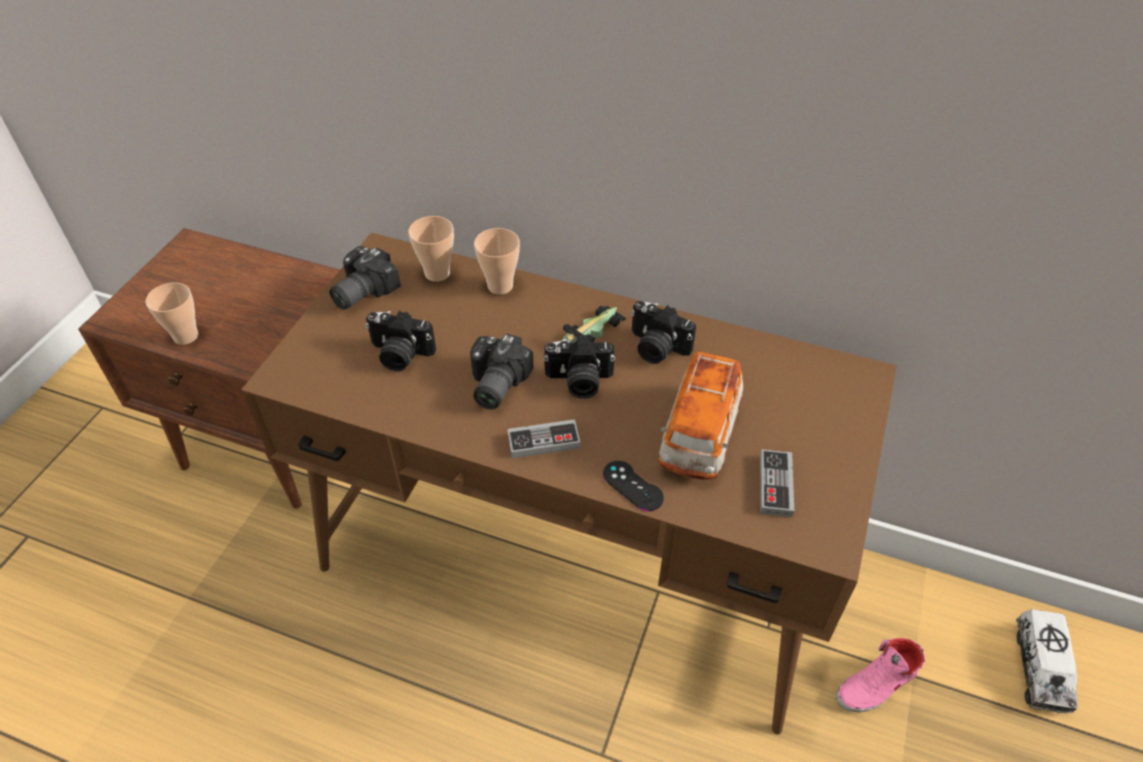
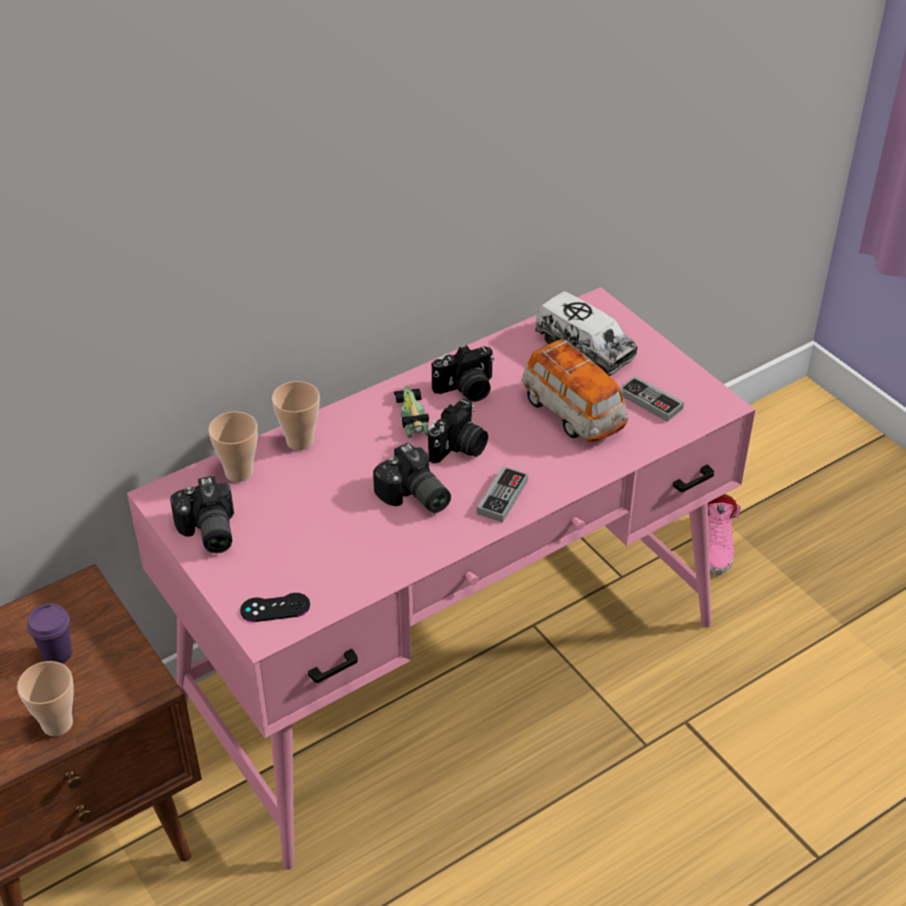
camera: 55 degrees left, 5 degrees down
brown desk [241,233,897,734] -> pink desk [127,287,755,870]
camera [365,311,436,371] -> none
black game controller [603,461,664,511] -> black game controller moved to [240,593,310,622]
toy truck [1016,609,1078,713] -> toy truck moved to [535,291,638,376]
none -> purple cup [27,604,72,664]

